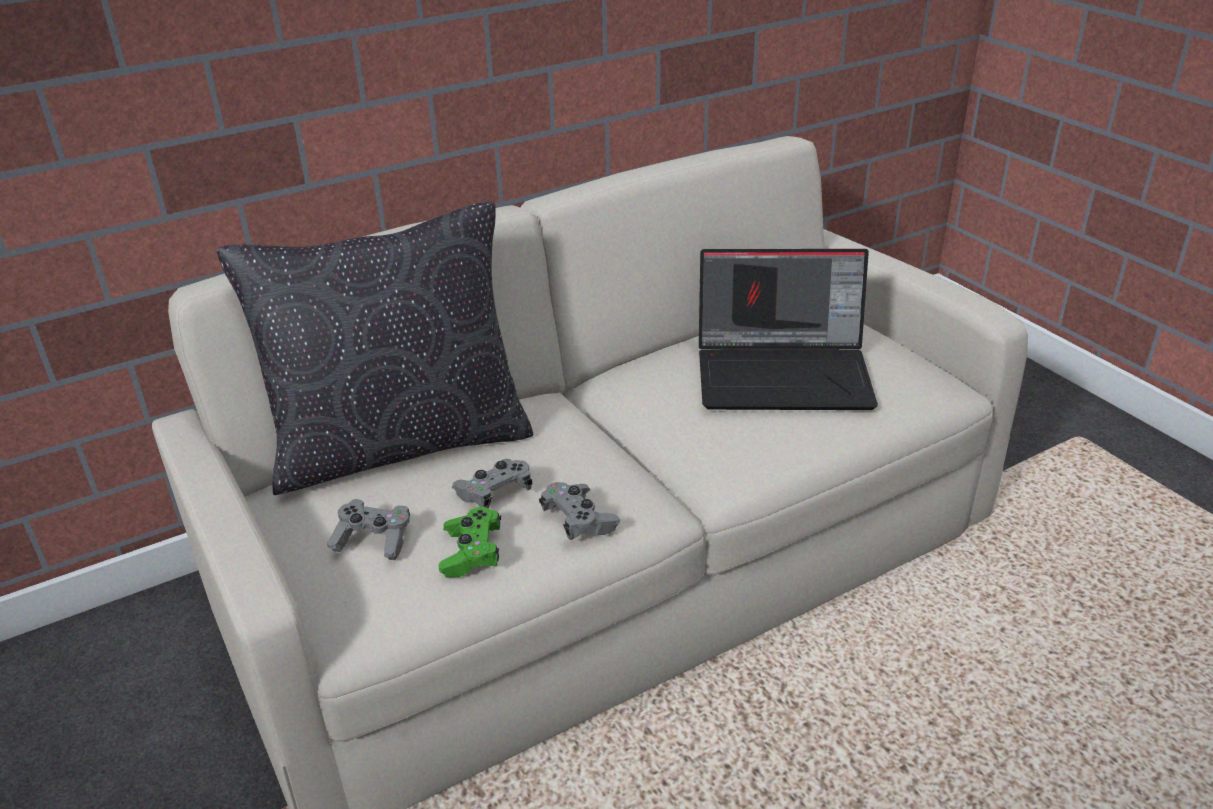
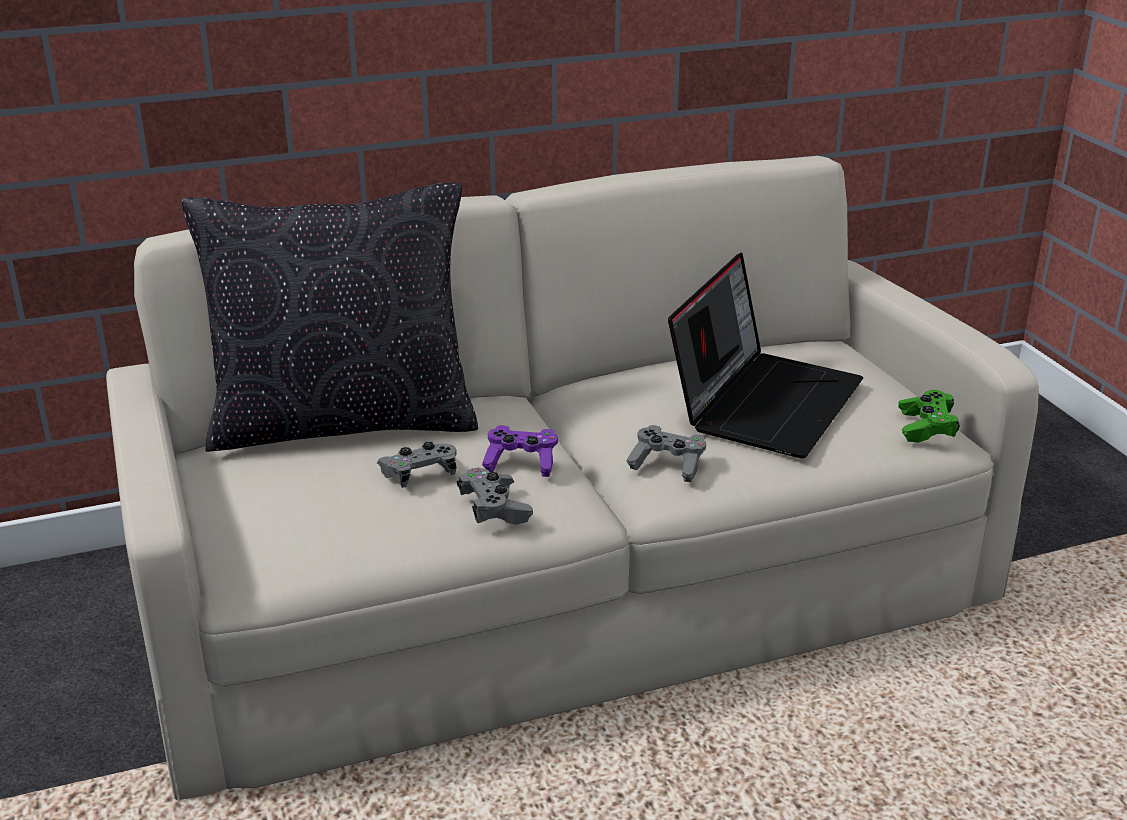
camera: 10 degrees right, 5 degrees down
grey game controller [327,499,410,560] -> grey game controller moved to [626,425,706,483]
green game controller [438,507,501,578] -> green game controller moved to [898,390,960,443]
laptop [699,249,878,410] -> laptop turned 75 degrees counterclockwise [668,252,863,458]
none -> purple game controller [482,425,558,477]

